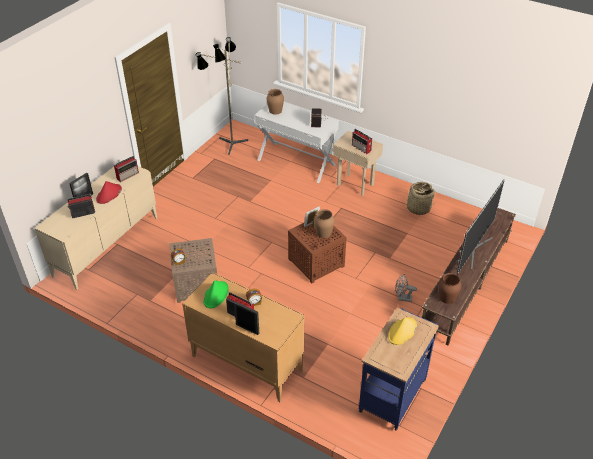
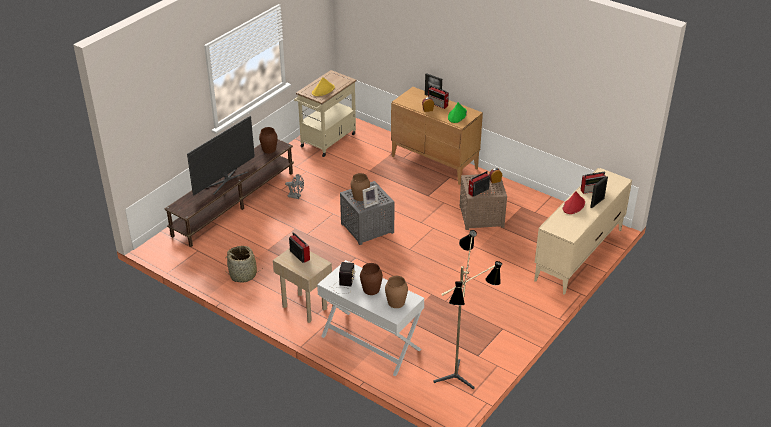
camera: 175 degrees left, 5 degrees down
radio [114,156,139,182] -> radio moved to [468,171,490,197]
brown side table [288,223,347,283] -> grey side table [340,181,394,245]
blue cart [359,308,439,431] -> beige cart [294,70,356,157]
none -> brown vase [360,263,383,295]

